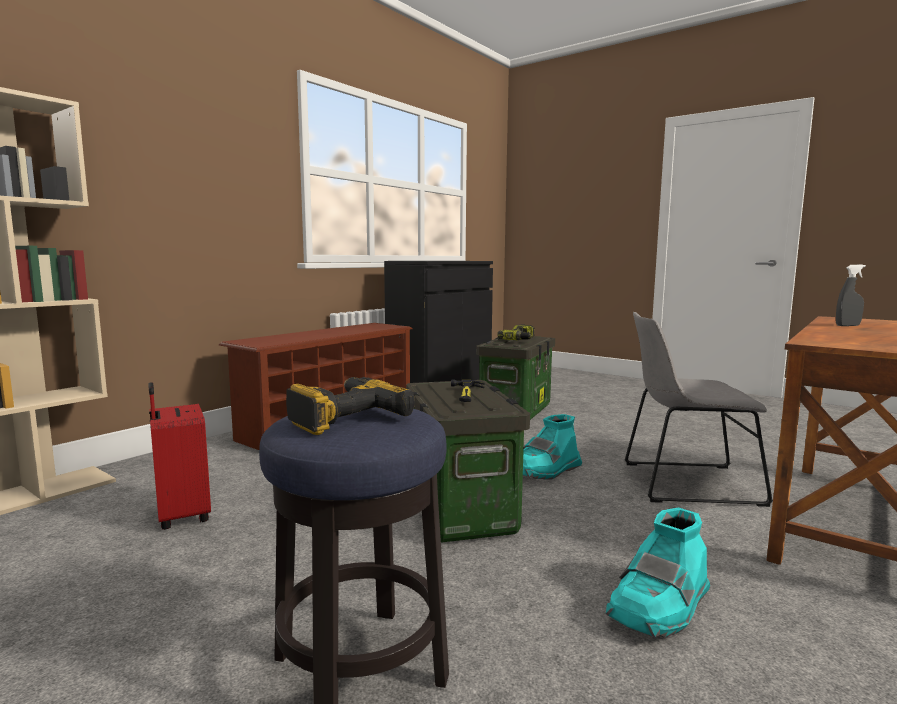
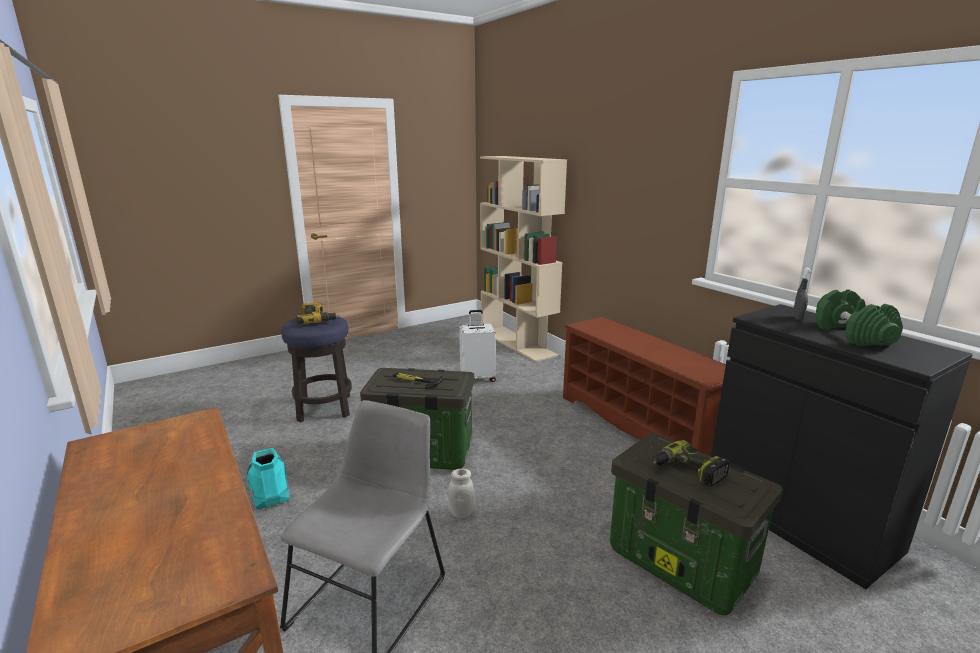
camera: 110 degrees right, 10 degrees up
red suitcase [148,382,211,530] -> white suitcase [459,310,496,382]
turquoise boot [523,414,582,480] -> white jar [448,469,475,518]
grey spray bottle [836,265,866,326] -> grey spray bottle moved to [793,267,812,320]
none -> green dumbbell [816,289,903,346]

